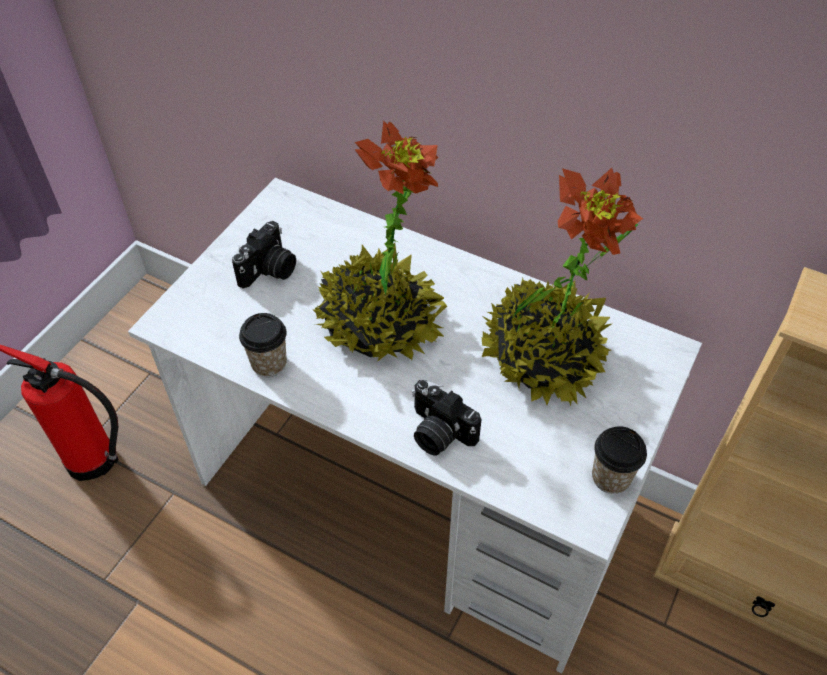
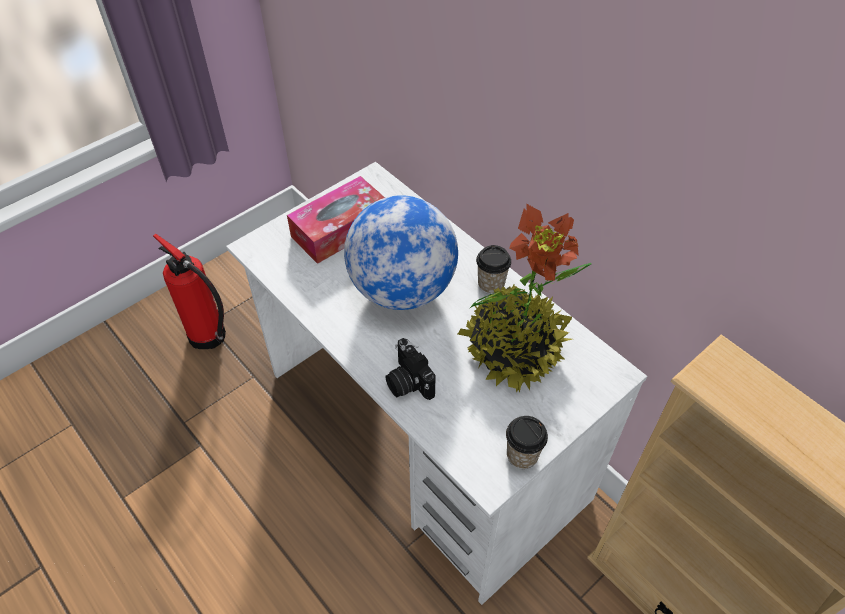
camera: 20 degrees right, 0 degrees up
camera [232,221,296,289] -> tissue box [287,176,385,264]
cup [239,313,287,377] -> cup moved to [476,245,511,294]
potted plant [312,120,447,362] -> globe [344,195,458,310]

